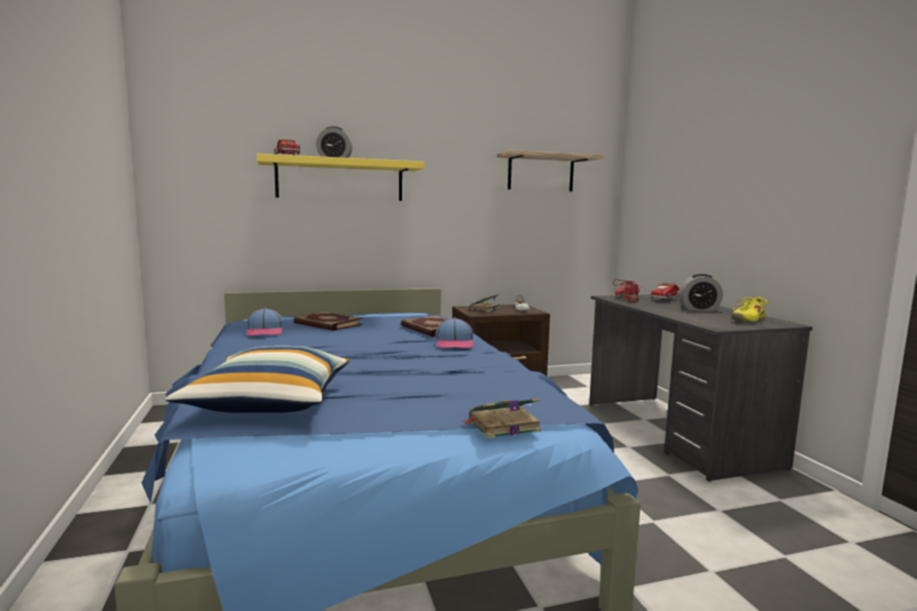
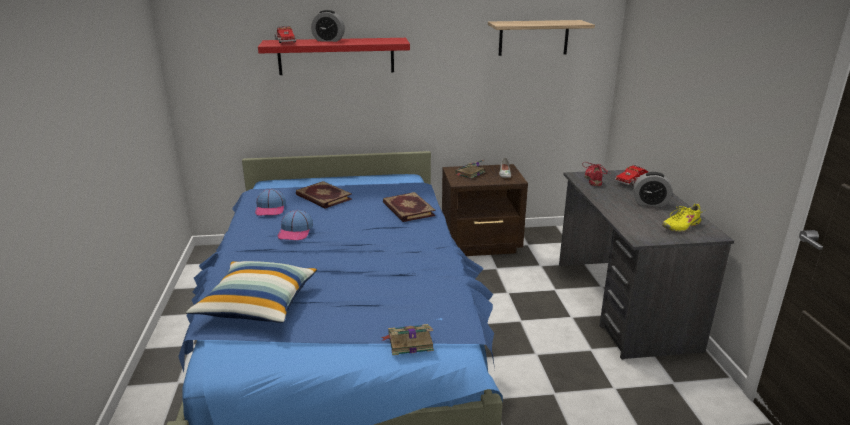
camera: 10 degrees right, 15 degrees up
yellow shelf [256,153,424,201] -> red shelf [258,38,410,75]
cap [435,318,473,348] -> cap moved to [278,210,313,240]

